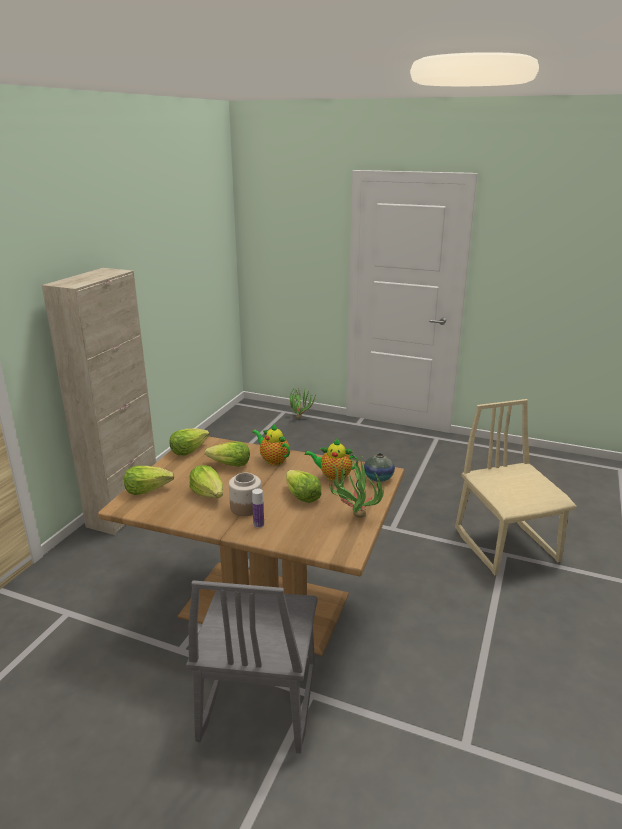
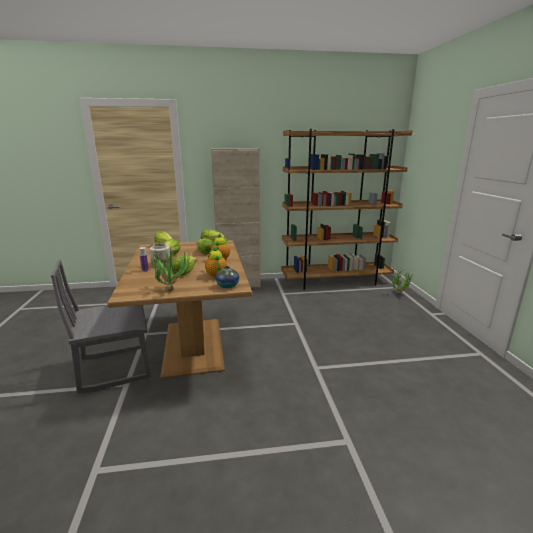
camera: 60 degrees right, 5 degrees down
beige chair [455,399,577,575] -> none
none -> brown bookcase [281,129,412,290]

